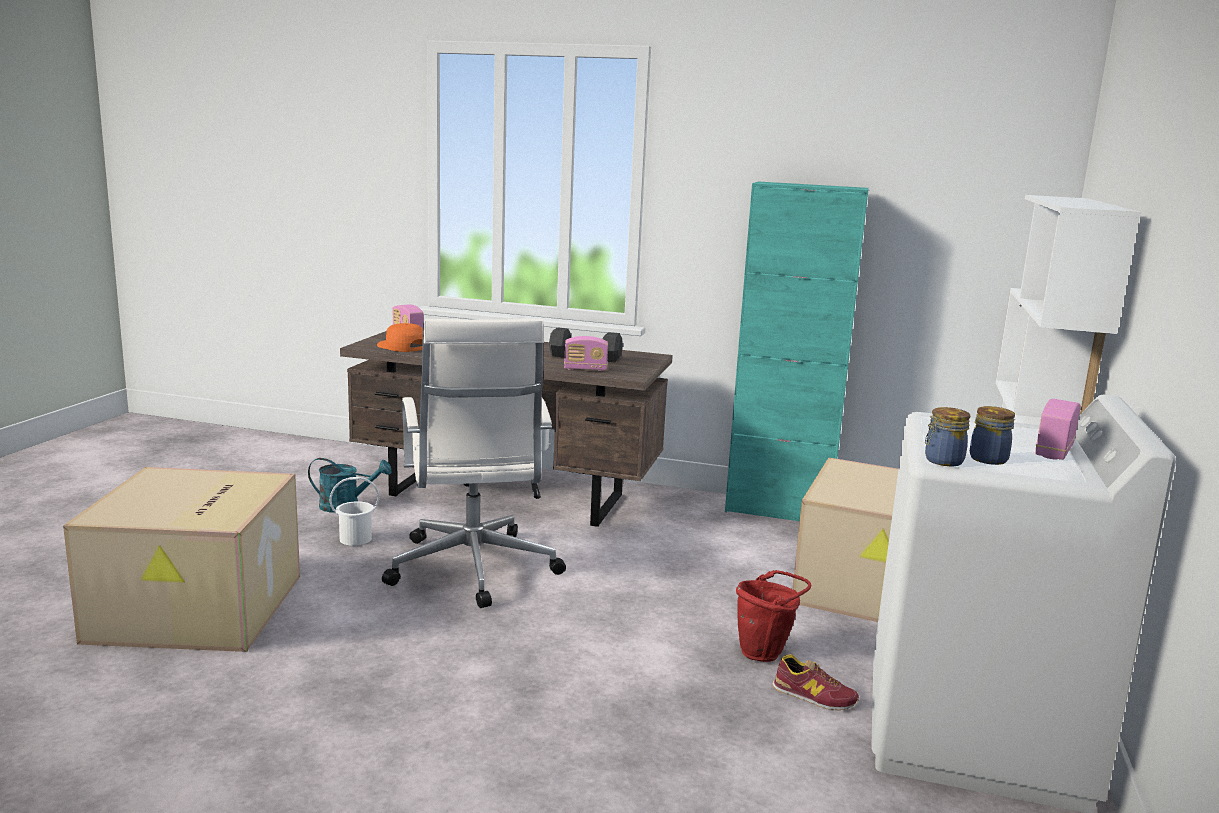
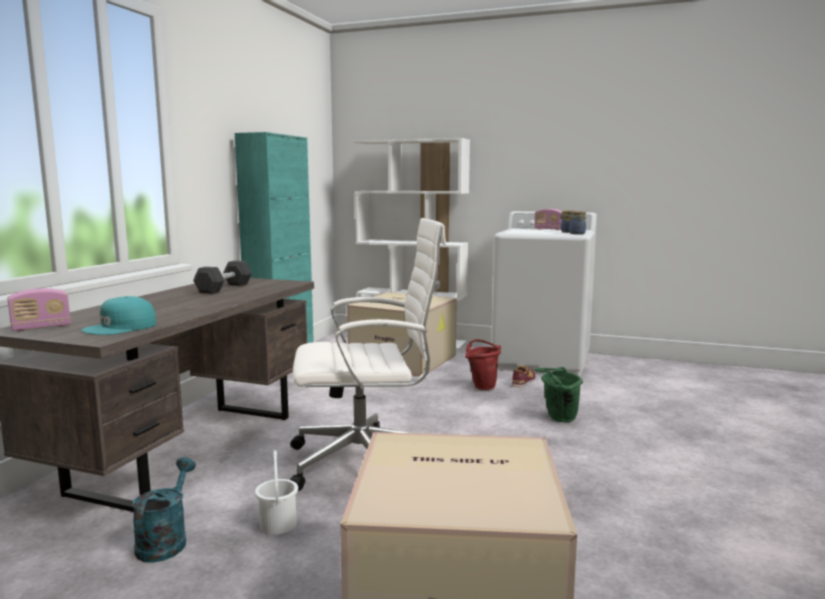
camera: 85 degrees left, 5 degrees down
orange cap [377,323,423,352] -> turquoise cap [82,296,156,335]
radio [564,336,608,371] -> none
none -> green bucket [534,367,583,422]

